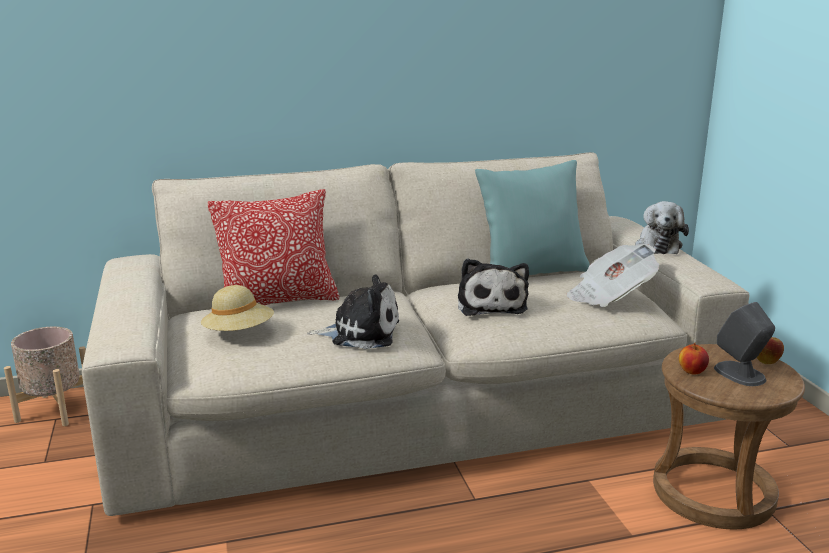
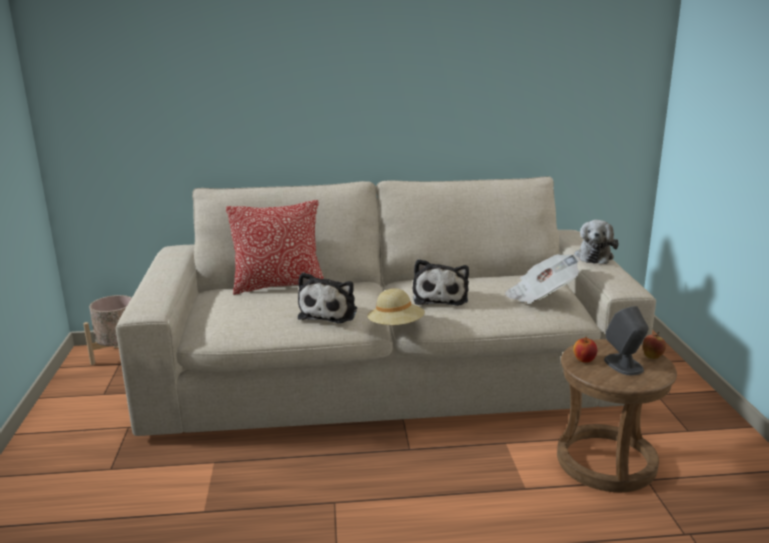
camera: 10 degrees right, 0 degrees up
beige hat [201,285,274,331] -> beige hat moved to [367,288,425,325]
plush toy [307,274,399,349] -> plush toy turned 90 degrees clockwise [298,272,357,323]
turquoise pillow [475,160,590,275] -> none

